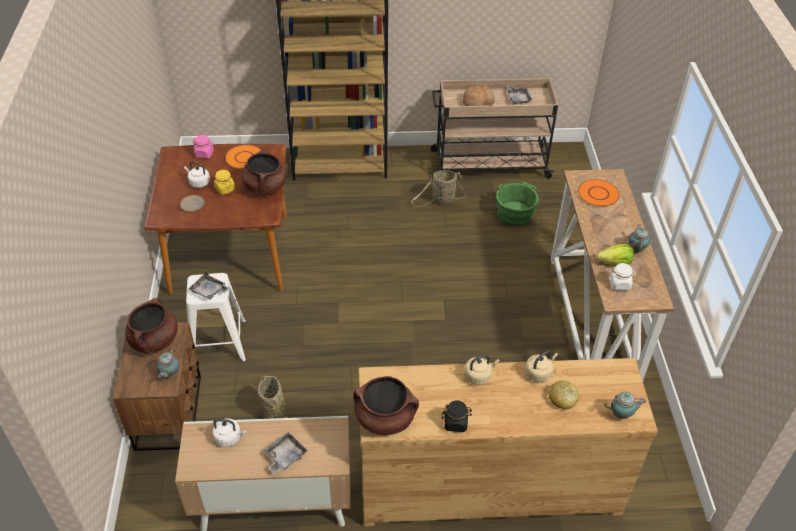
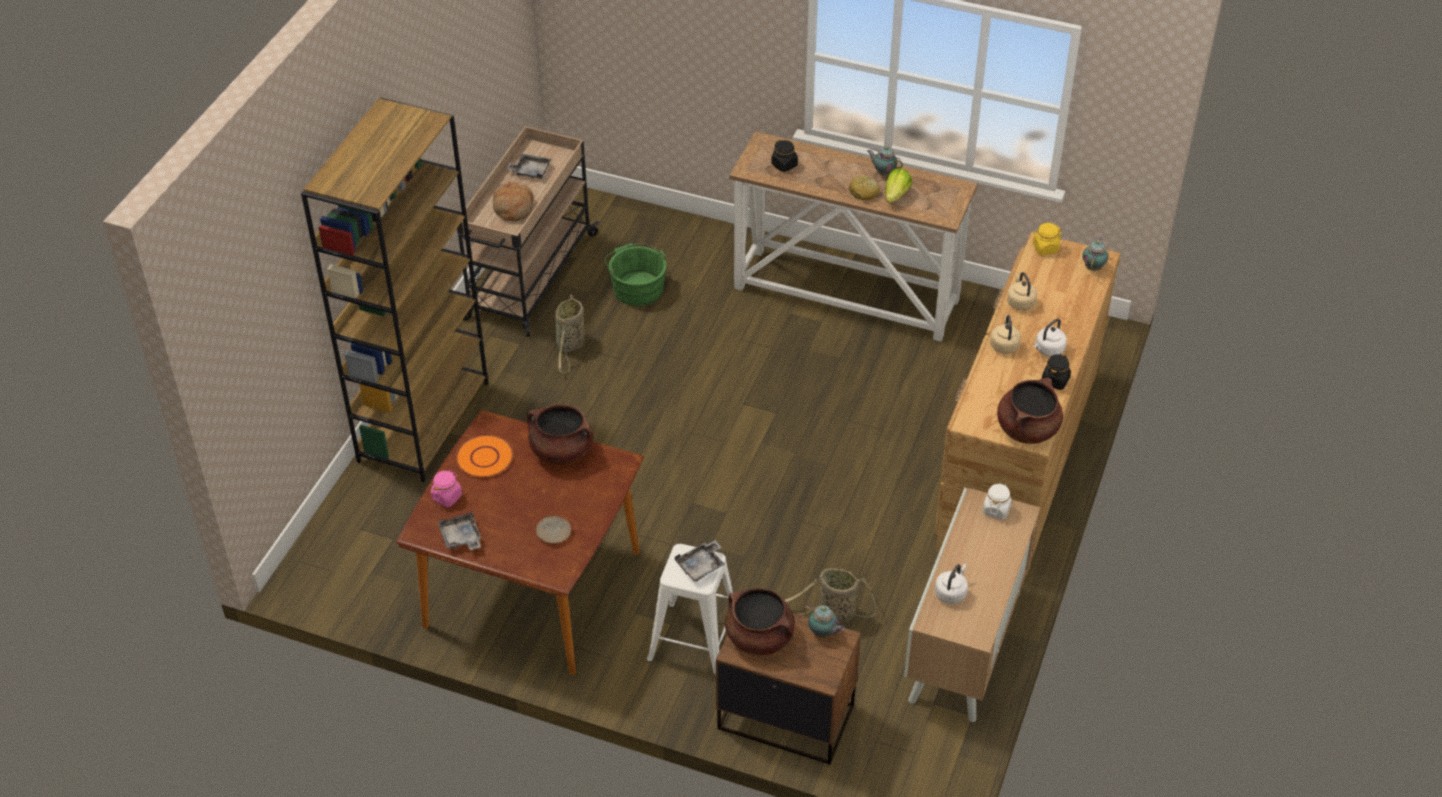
camera: 65 degrees left, 0 degrees up
white kettle [184,161,210,188] -> white kettle moved to [1034,318,1067,356]
yellow jar [214,170,235,195] -> yellow jar moved to [1033,223,1062,255]
grey tray [263,432,308,474] -> grey tray moved to [438,511,481,550]
bread [549,381,580,409] -> bread moved to [849,176,880,200]
orange plate [578,179,620,207] -> black jar [771,140,798,172]
white jar [609,263,636,290] -> white jar moved to [983,483,1012,520]

